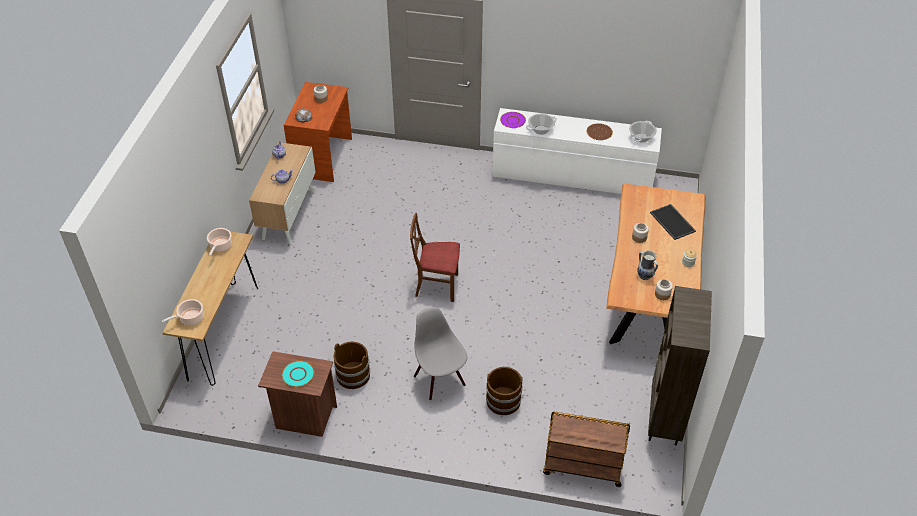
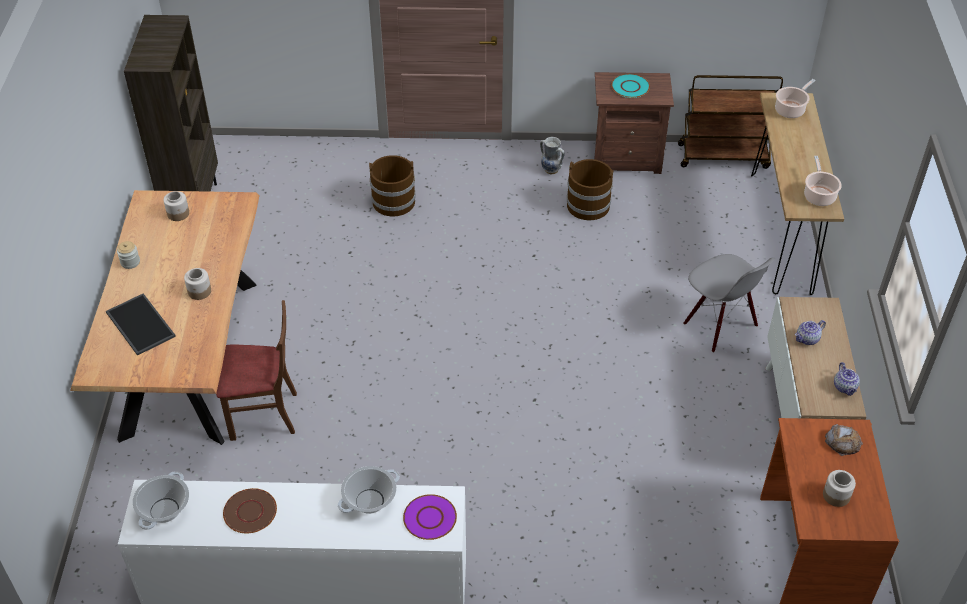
camera: 170 degrees right, 0 degrees up
brown chair [410,213,460,302] -> brown chair moved to [216,300,297,441]
grey chair [414,307,467,401] -> grey chair moved to [683,254,775,353]
brown cart [543,412,630,487] -> brown cart moved to [678,75,783,169]
vase [637,250,658,280] -> vase moved to [540,137,565,174]

